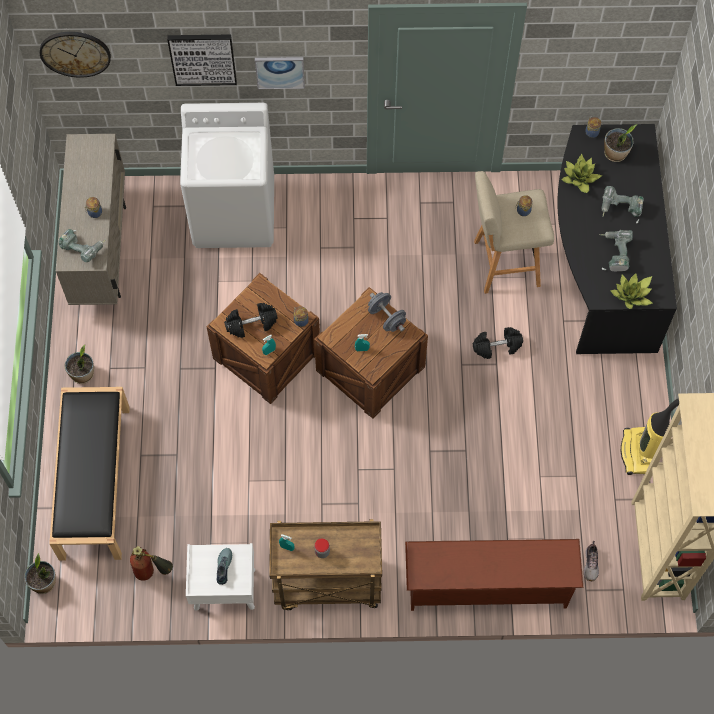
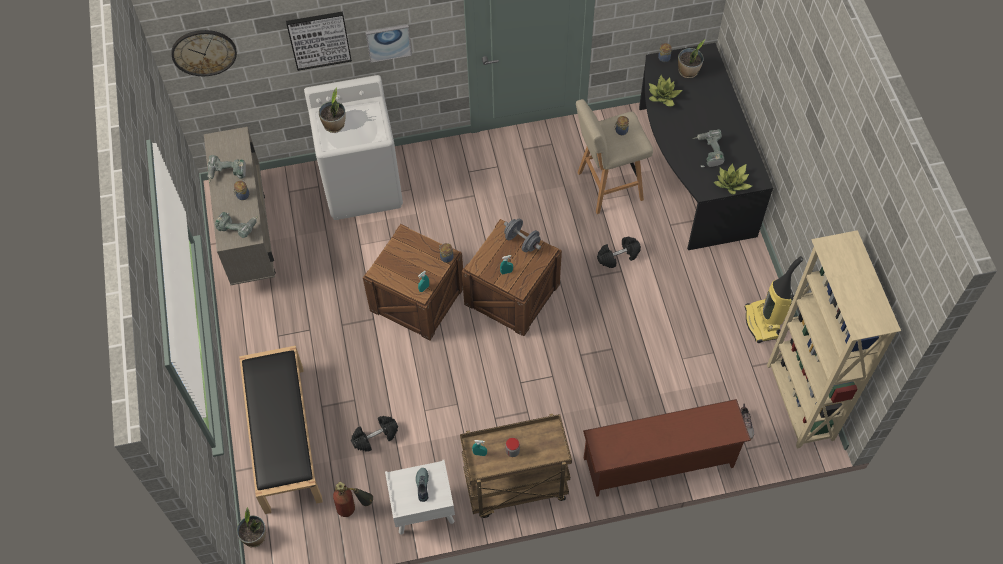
camera: 10 degrees left, 5 degrees down
potted plant [64,345,94,384] -> potted plant moved to [319,87,346,133]
black dumbbell [224,303,277,338] -> black dumbbell moved to [351,416,398,452]
power drill [601,186,644,223] -> power drill moved to [207,155,246,184]

